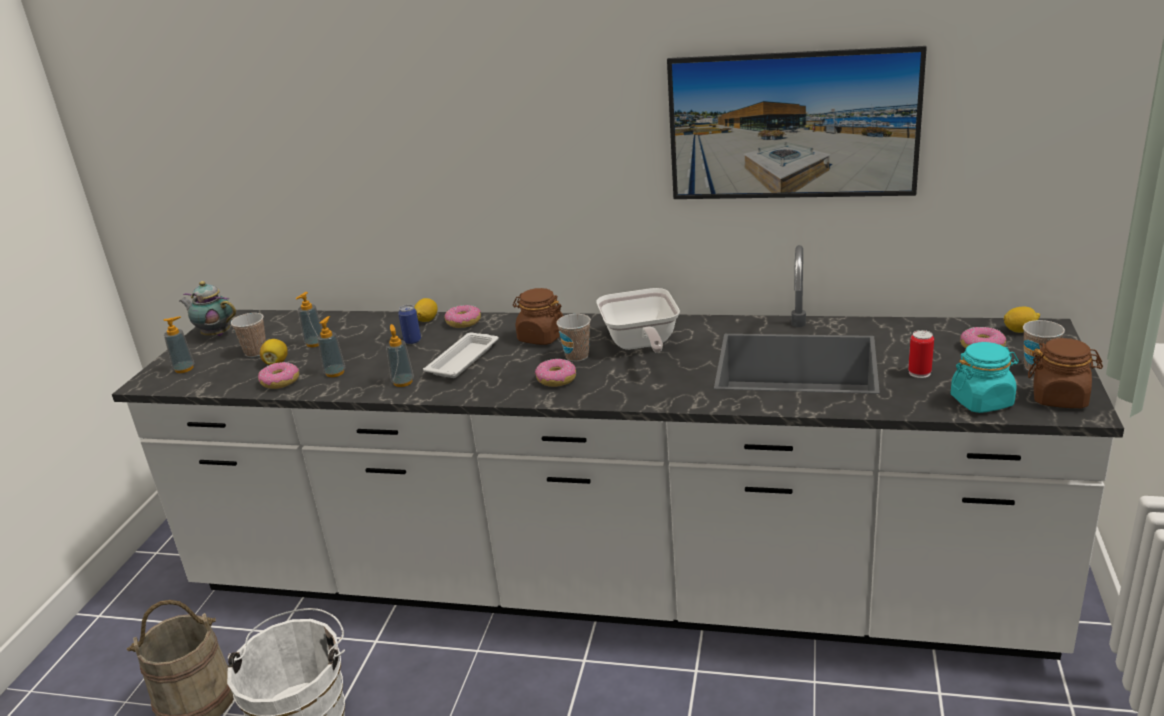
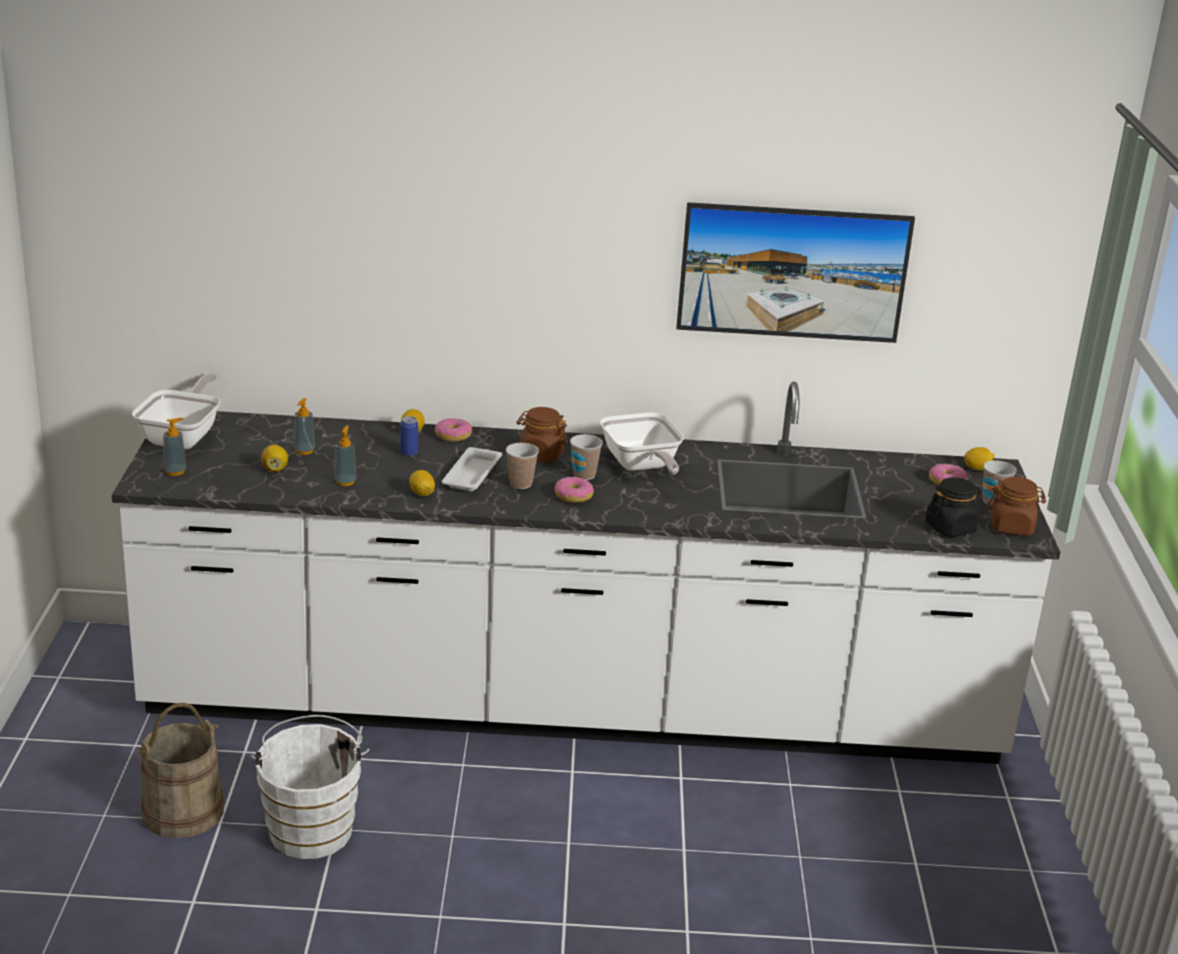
camera: 15 degrees left, 0 degrees up
teapot [179,281,236,336] -> frying pan [132,373,221,449]
cup [231,313,266,357] -> cup moved to [506,443,539,489]
donut [258,362,299,389] -> none
soap dispenser [386,324,414,387] -> lemon [409,470,435,496]
can [908,330,934,378] -> none
turquoise jar [951,342,1019,413] -> black jar [926,477,982,537]

